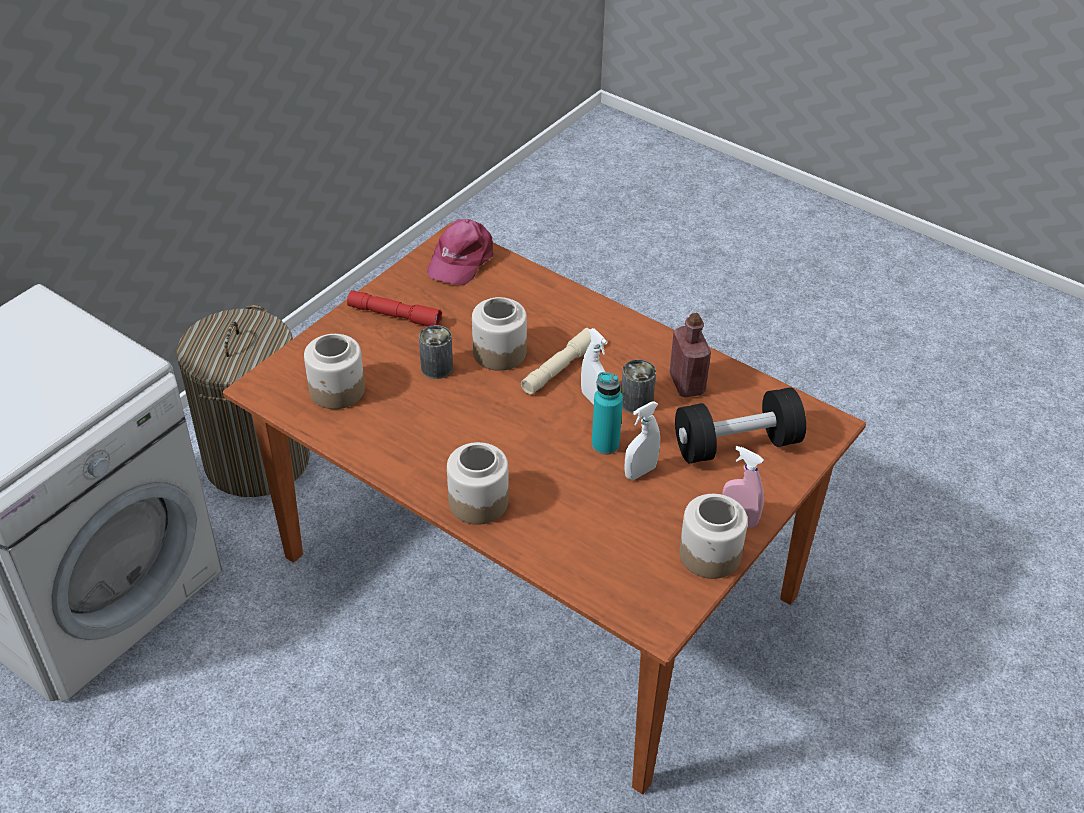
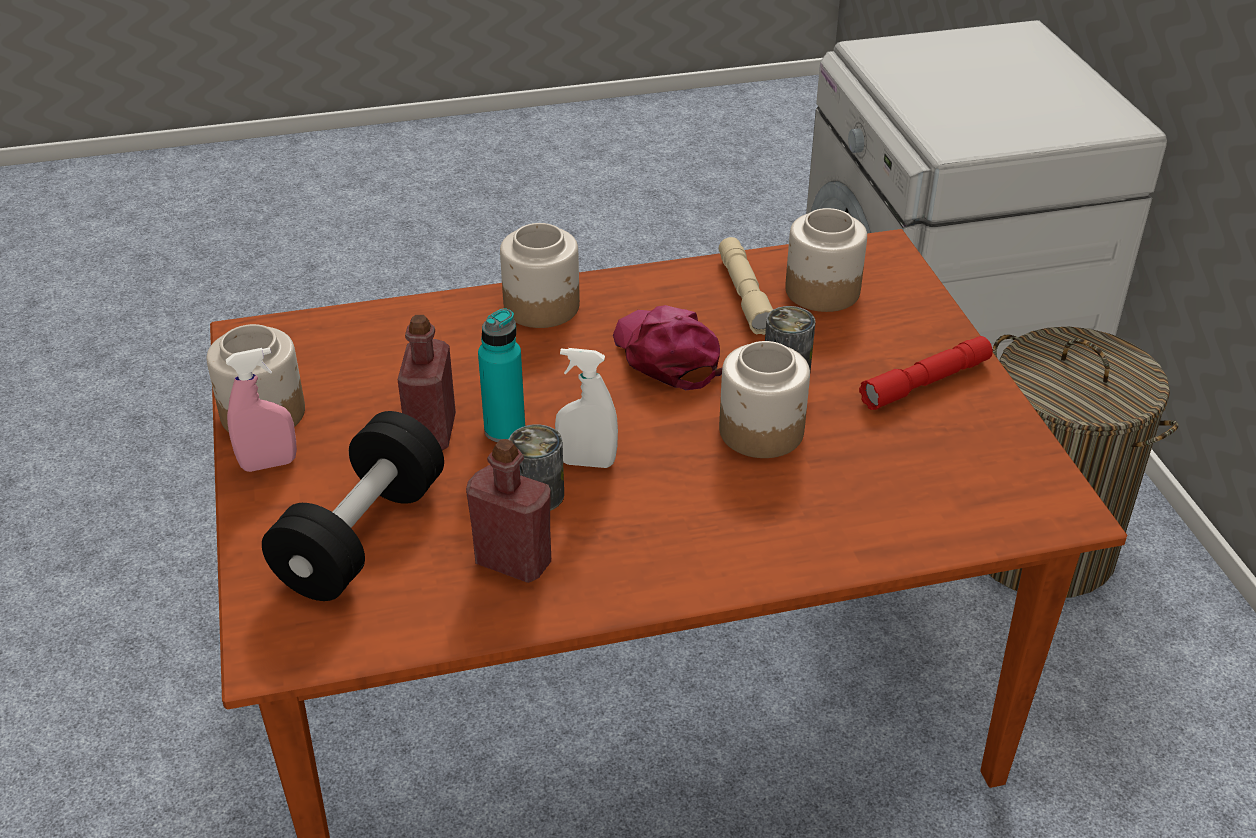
camera: 130 degrees right, 5 degrees down
pink cap [427,219,493,285] -> pink cap moved to [613,305,722,391]
beige flashlight [521,328,591,395] -> beige flashlight moved to [719,237,773,335]
white spray bottle [625,402,660,480] -> red bottle [397,315,456,450]

